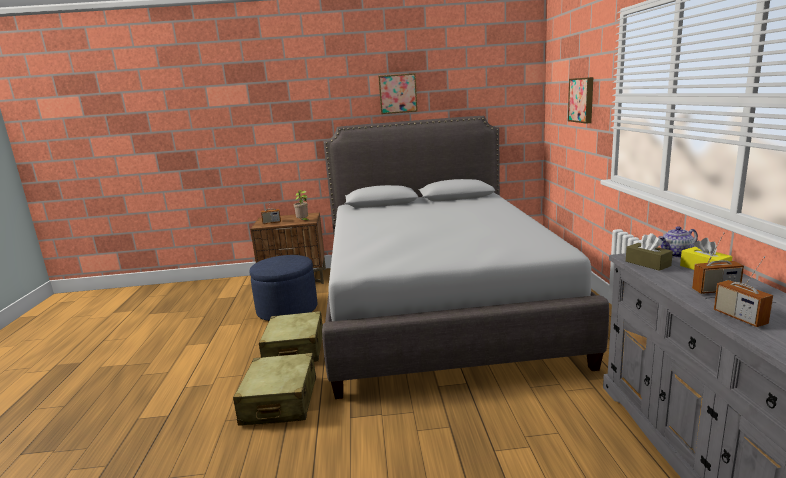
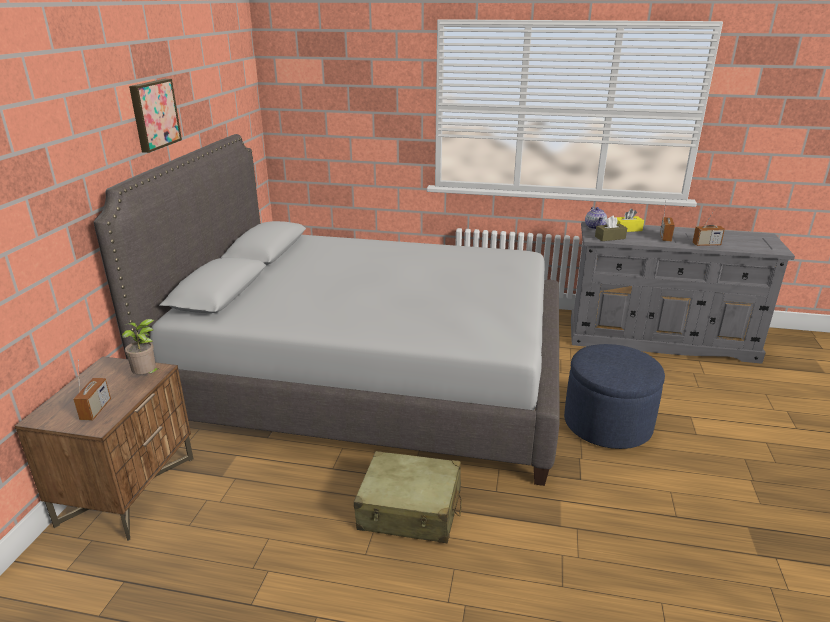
camera: 75 degrees left, 10 degrees up
beige suitcase [233,353,316,426] -> none
blue ottoman [249,255,317,321] -> blue ottoman moved to [564,344,665,449]
picture [568,77,593,124] -> none

